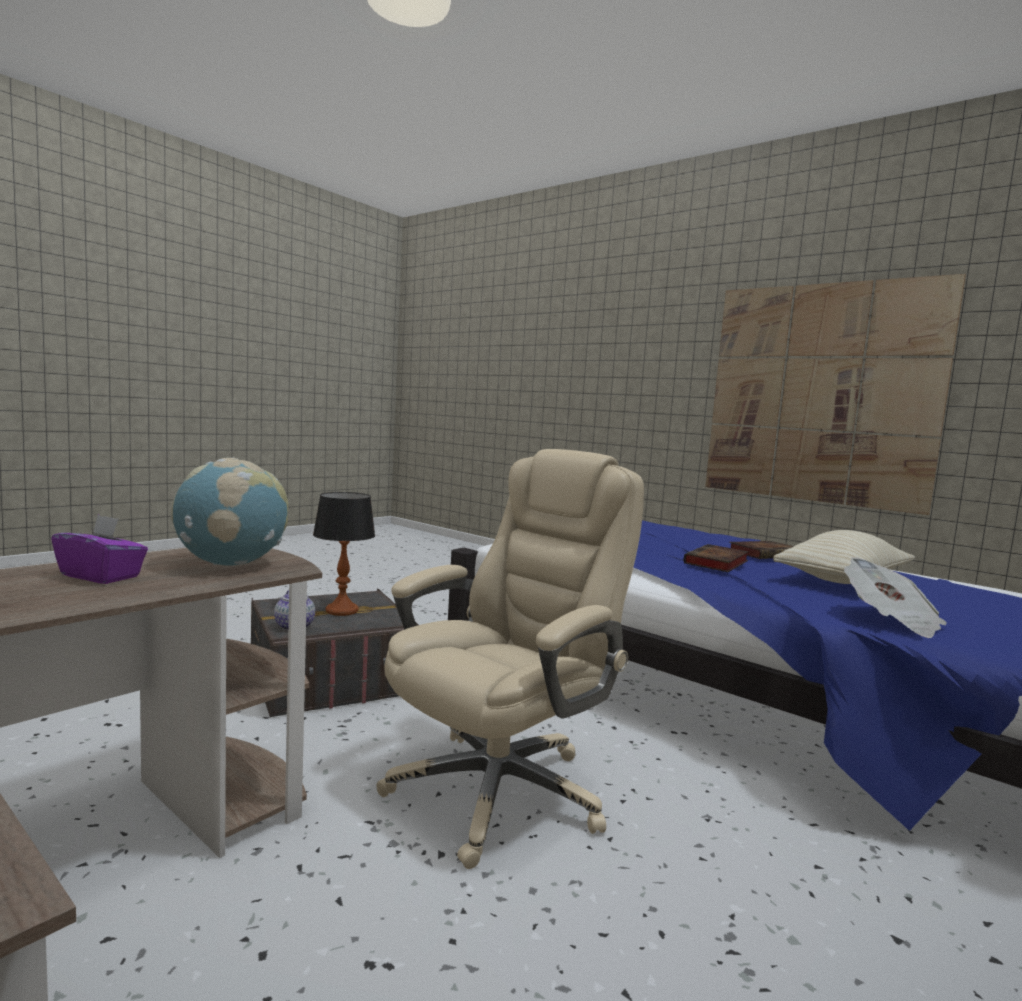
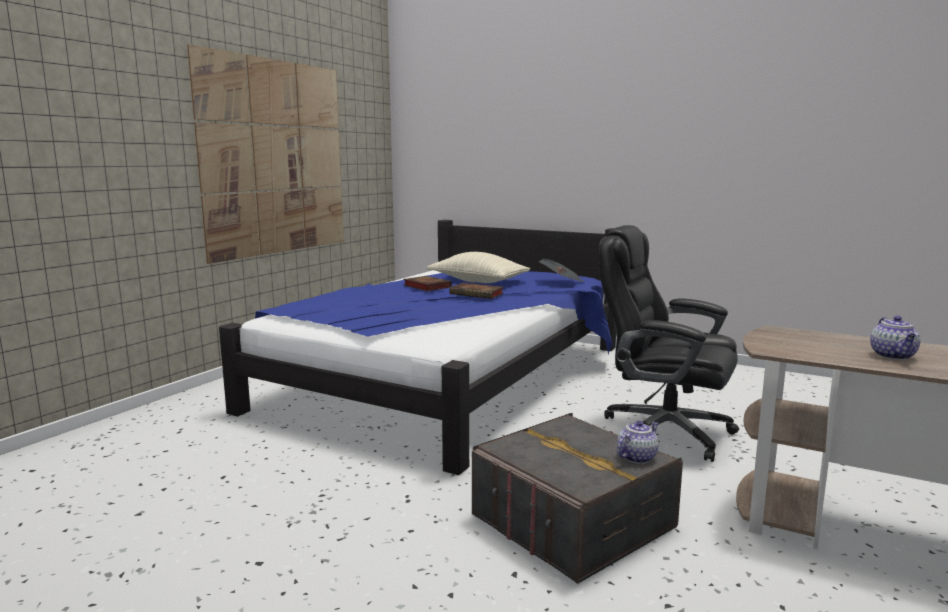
camera: 100 degrees left, 5 degrees up
purple tissue box [51,515,148,584] -> teapot [870,316,921,360]
globe [171,458,288,566] -> none
table lamp [313,492,375,616] -> none
beige office chair [376,449,644,869] -> black office chair [599,225,739,462]

